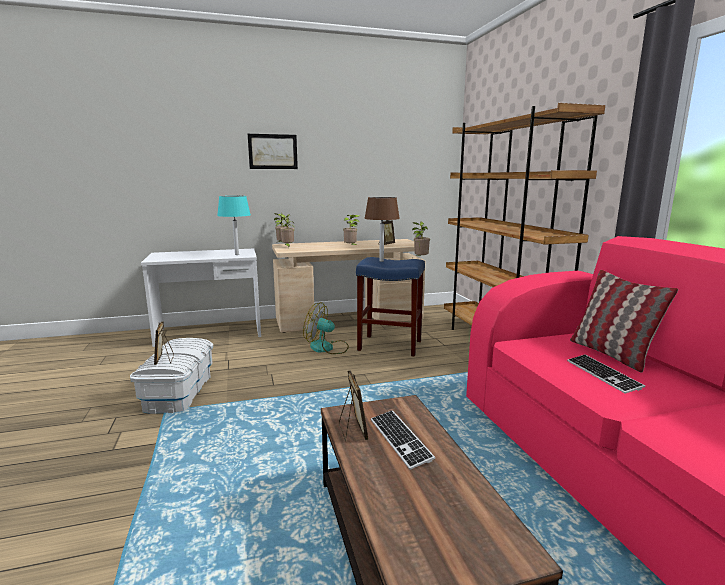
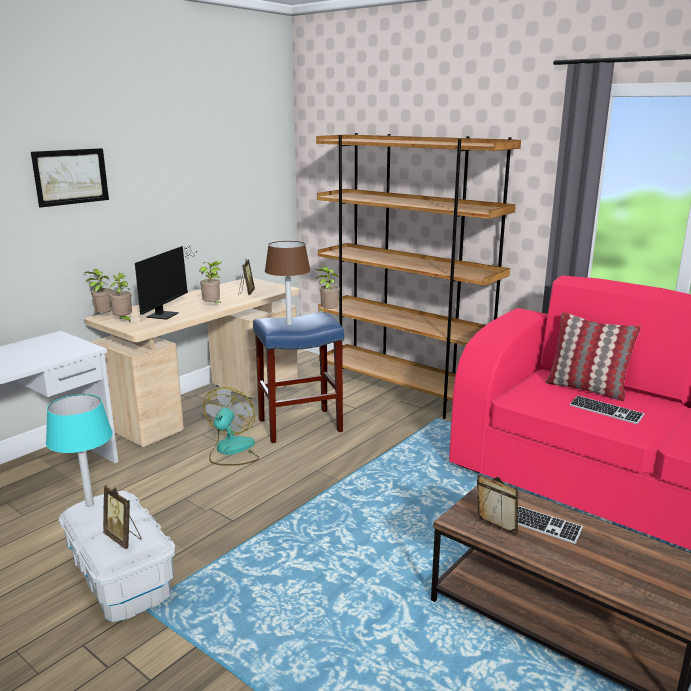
camera: 35 degrees left, 5 degrees up
turquoise table lamp [217,196,251,255] -> turquoise table lamp moved to [46,394,113,506]
fan [303,302,349,354] -> fan turned 120 degrees clockwise [203,387,259,466]
none -> monitor [135,246,197,320]

